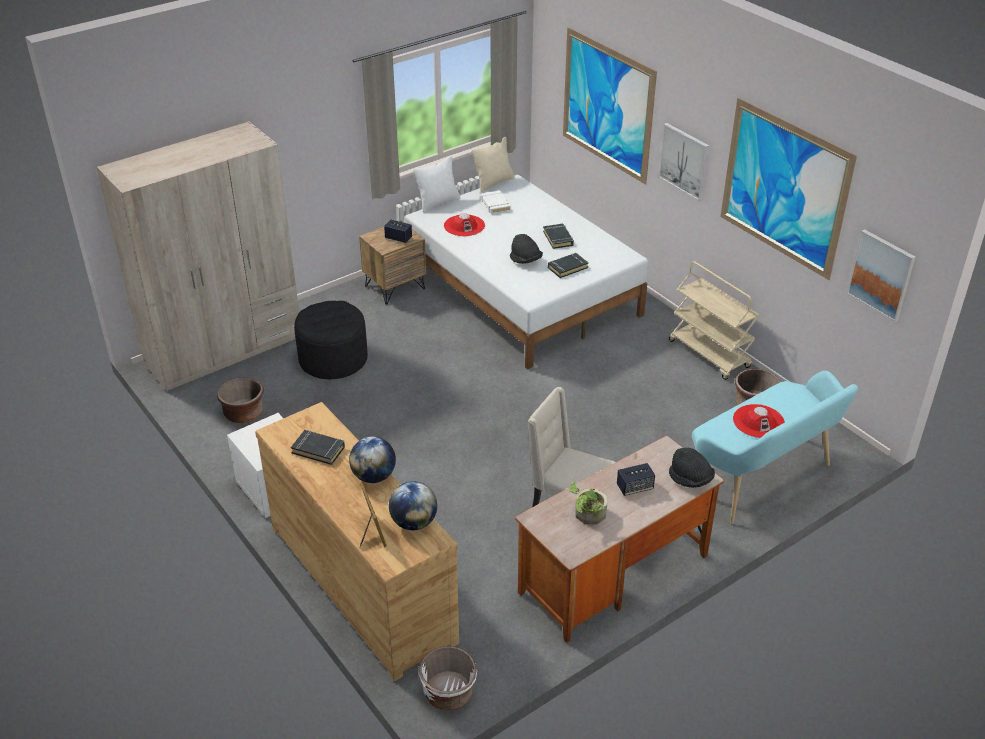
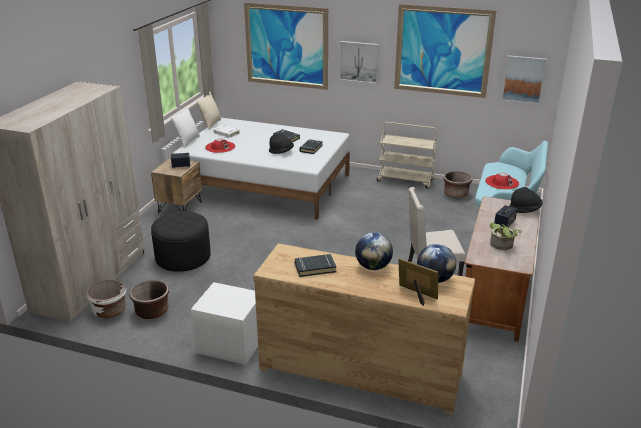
camera: 35 degrees left, 10 degrees down
white planter [419,646,477,711] -> white planter moved to [86,280,127,318]

